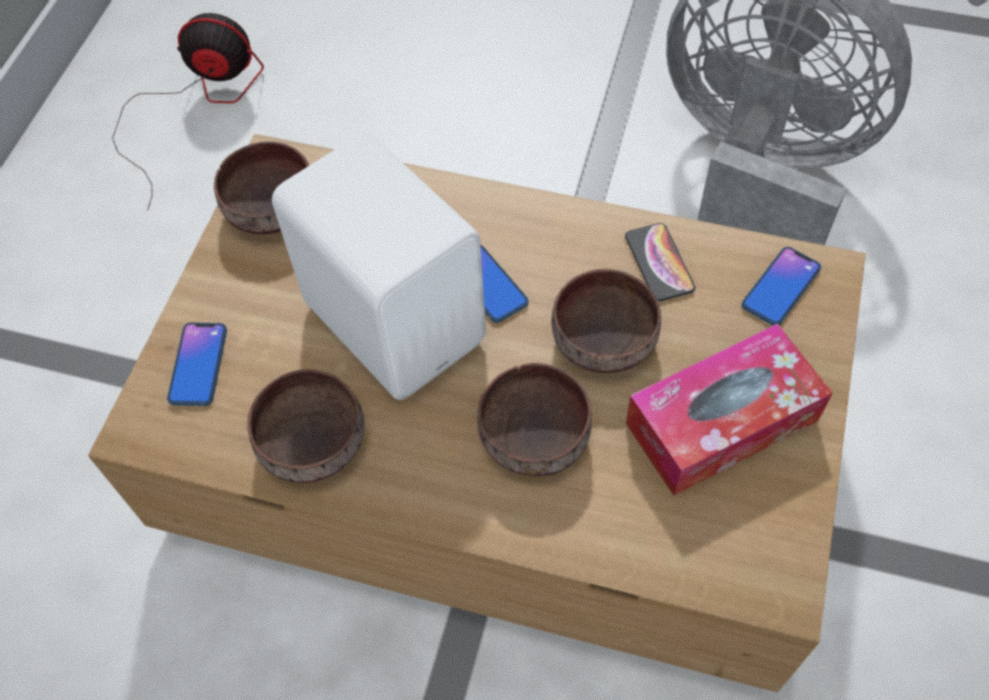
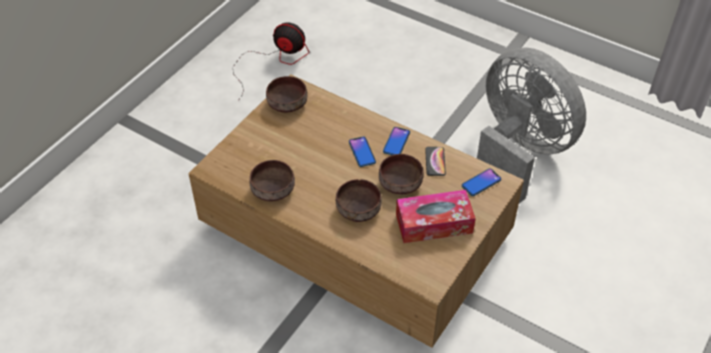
camera: 15 degrees right, 10 degrees down
phone [167,322,227,406] -> phone moved to [383,127,410,155]
white speaker [272,133,486,400] -> none

